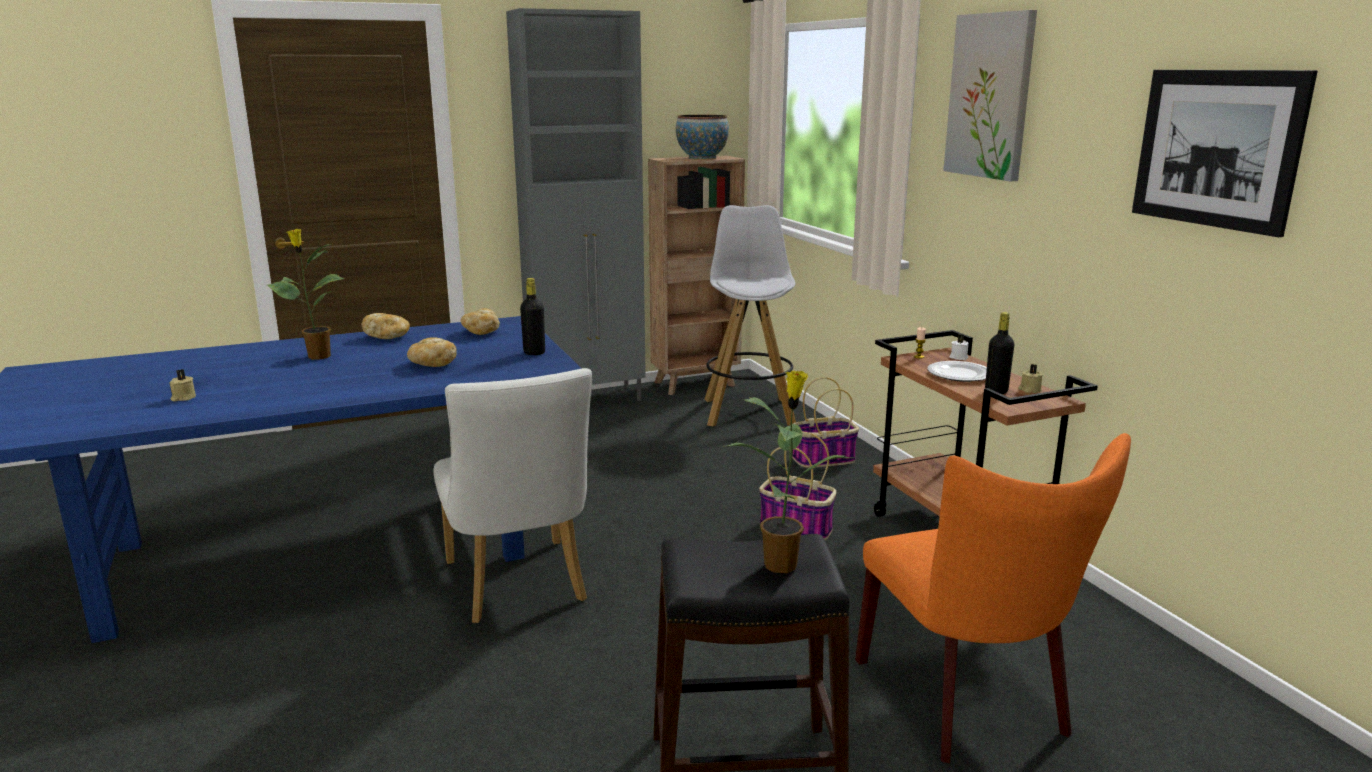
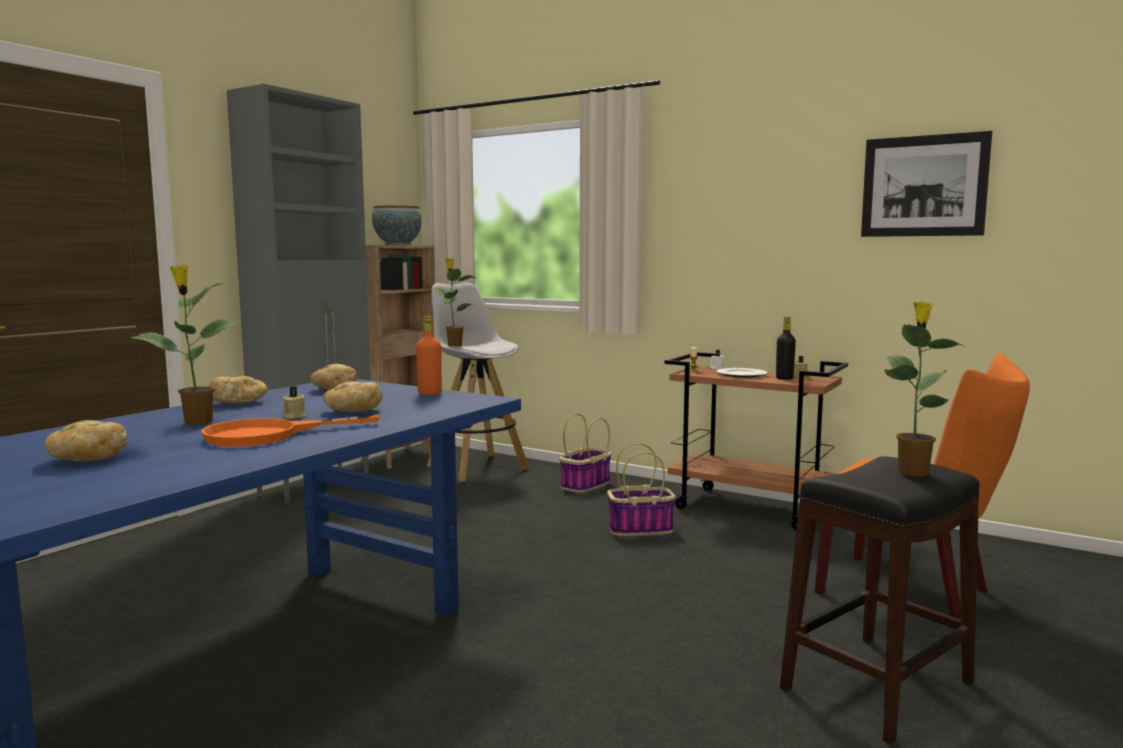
camera: 35 degrees left, 10 degrees down
beige candle [170,369,196,402] -> beige candle moved to [283,386,306,419]
white chair [433,368,592,623] -> none
black bottle [520,278,545,355] -> orange bottle [416,316,442,395]
picture [943,10,1037,181] -> none
none -> bread [45,420,127,462]
none -> orange frying pan [201,414,379,447]
none -> potted plant [431,258,476,347]

